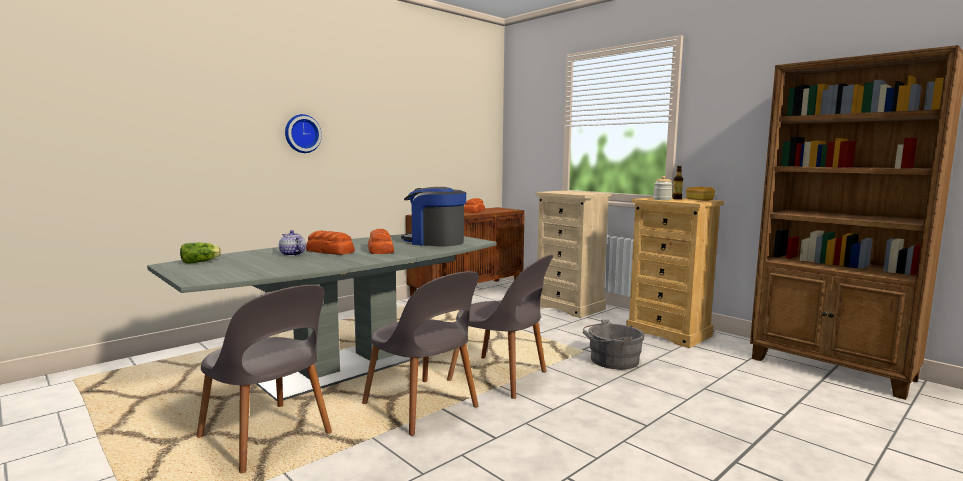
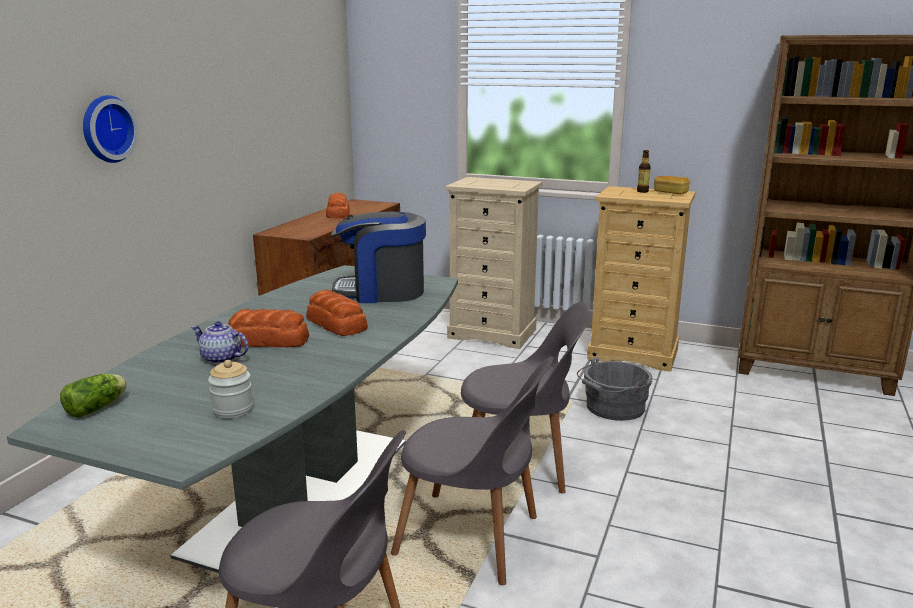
camera: 25 degrees left, 10 degrees up
jar [653,176,672,200] -> jar moved to [208,360,253,419]

